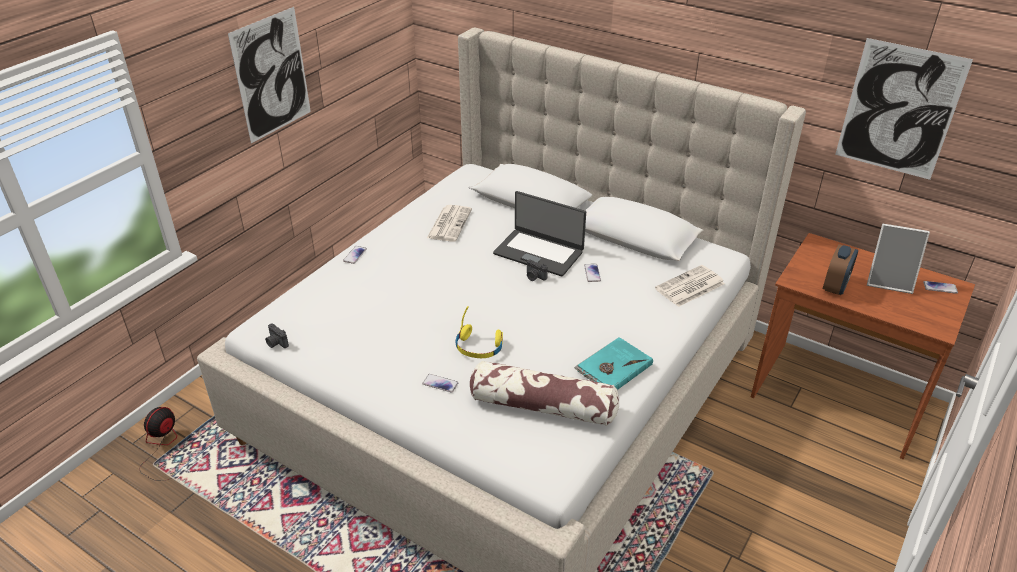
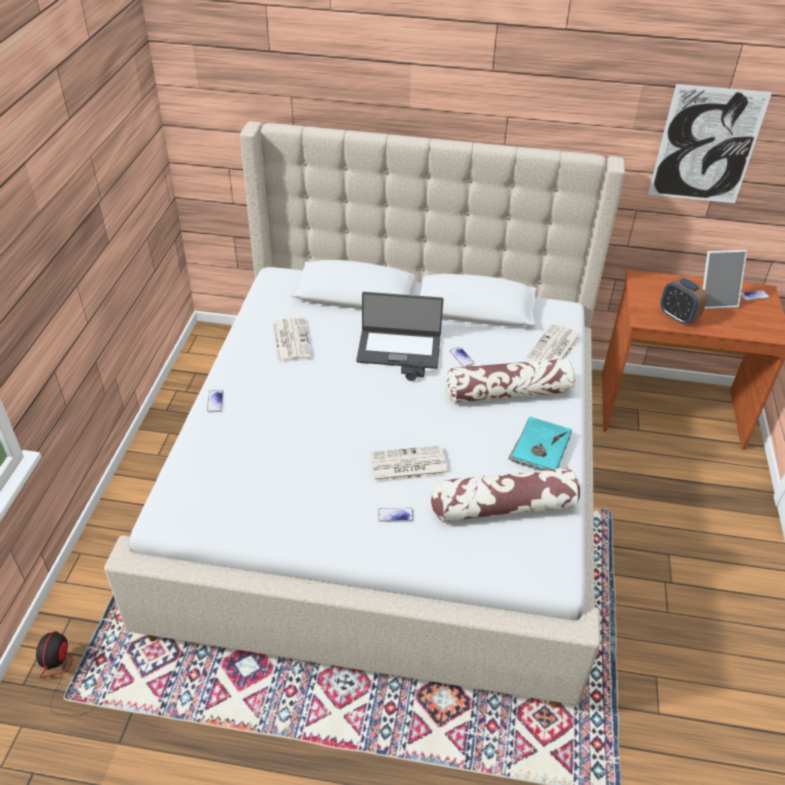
camera: 25 degrees left, 5 degrees up
picture [228,7,311,143] -> none
camera [265,323,289,348] -> none
yellow headphones [456,306,503,358] -> newspaper [370,445,448,483]
alarm clock [823,244,858,295] -> alarm clock turned 135 degrees clockwise [660,277,707,325]
none -> pillow [445,358,576,403]

